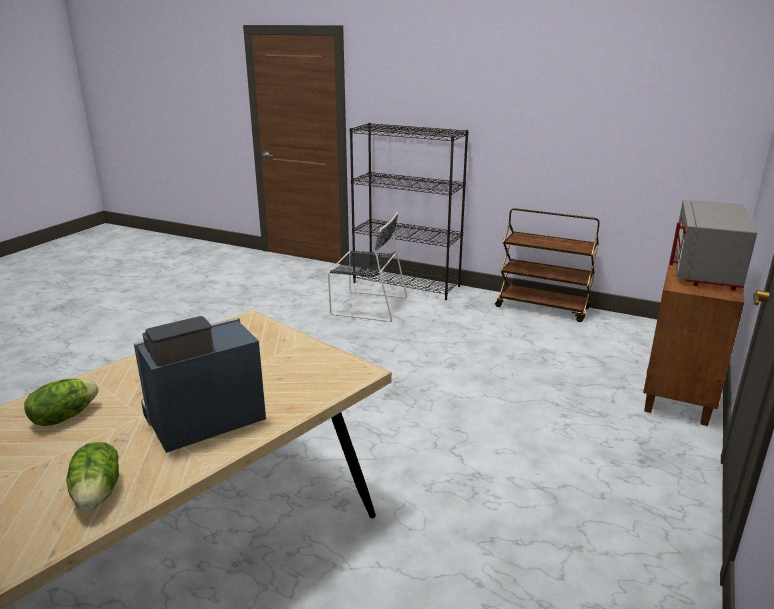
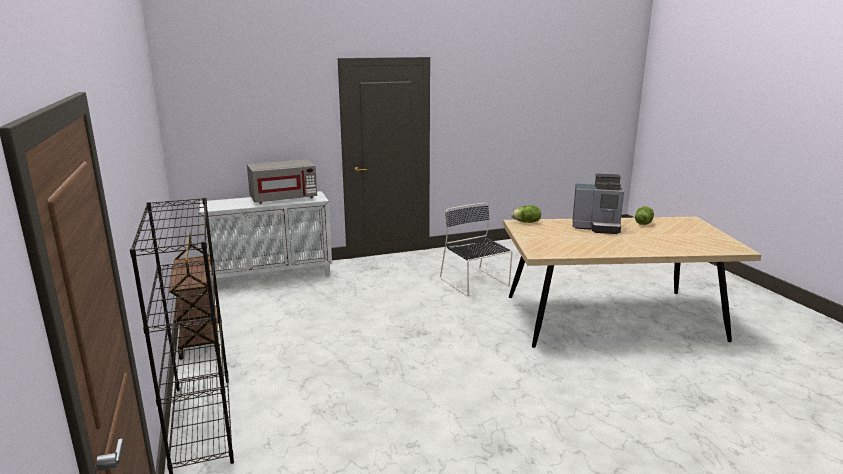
camera: 135 degrees left, 5 degrees down
lettuce [24,378,99,426] -> lettuce moved to [511,205,541,223]
black chair [328,212,407,322] -> black chair moved to [440,203,513,296]
brown cabinet [643,256,744,426] -> white cabinet [199,191,332,281]

